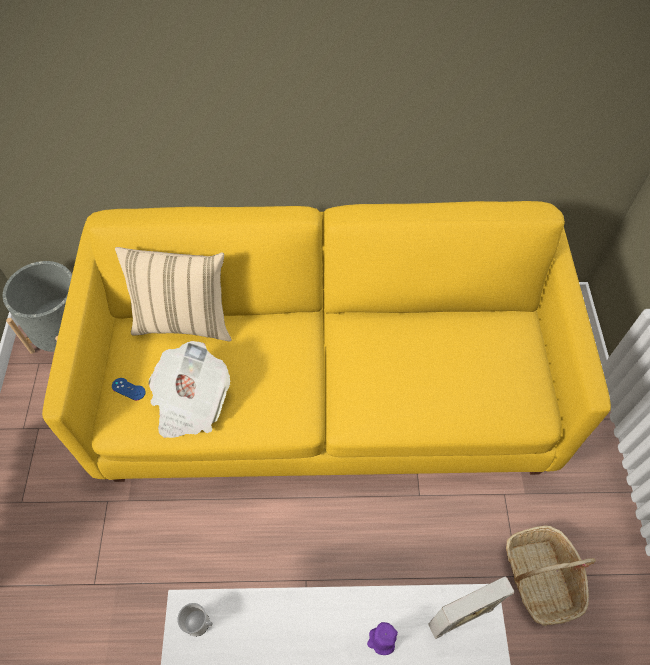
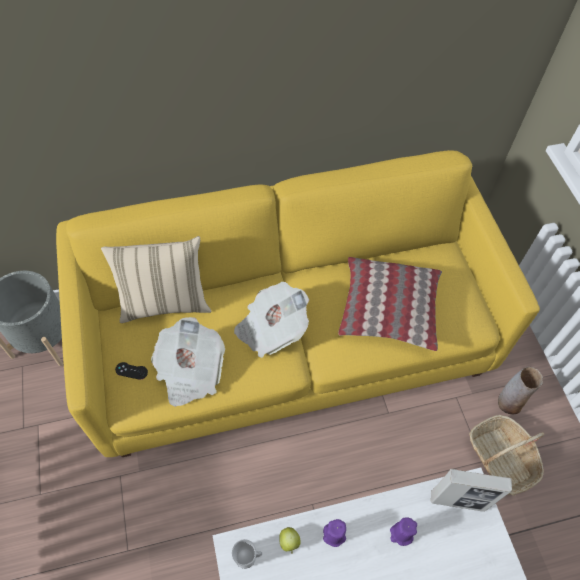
camera: 15 degrees left, 0 degrees up
blue game controller [112,378,146,400] -> black game controller [115,362,148,380]
picture frame [429,577,515,639] -> picture frame turned 135 degrees counterclockwise [431,469,512,512]
none -> newspaper [234,282,309,358]
none -> apple [279,527,301,554]
none -> purple candle [323,519,346,547]
none -> pillow [338,257,442,351]
none -> vase [498,367,543,415]

